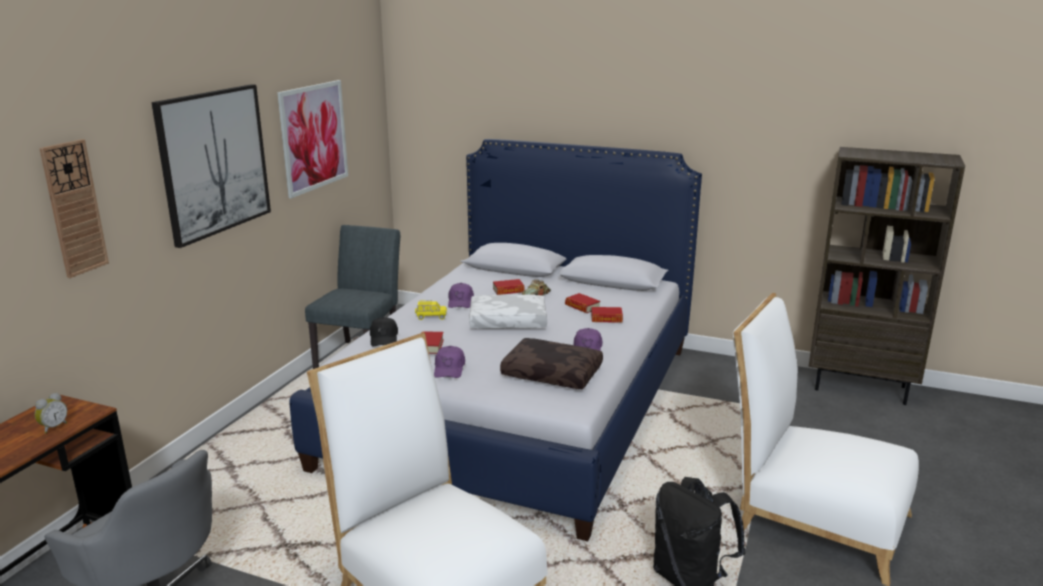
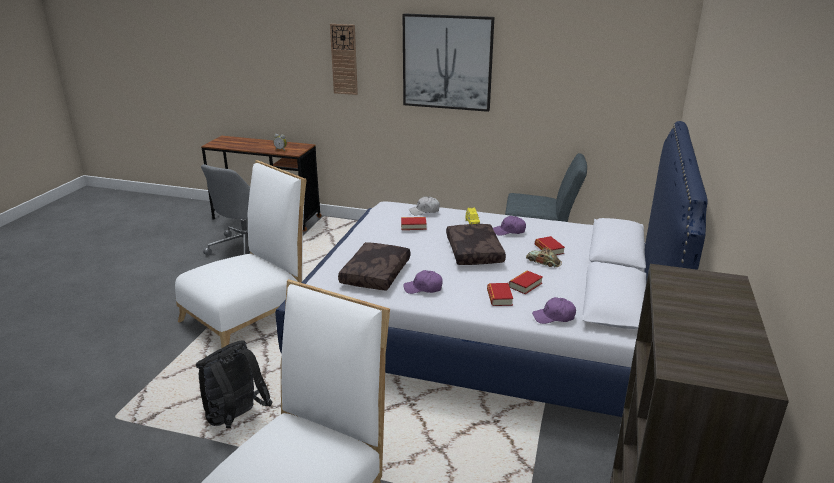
camera: 85 degrees right, 5 degrees up
picture [277,80,348,198] -> none
black cap [370,317,398,346] -> white cap [409,196,440,215]
purple cap [434,346,465,378] -> purple cap moved to [532,297,576,324]
white pillow [469,294,547,329] -> brown pillow [446,224,506,265]

